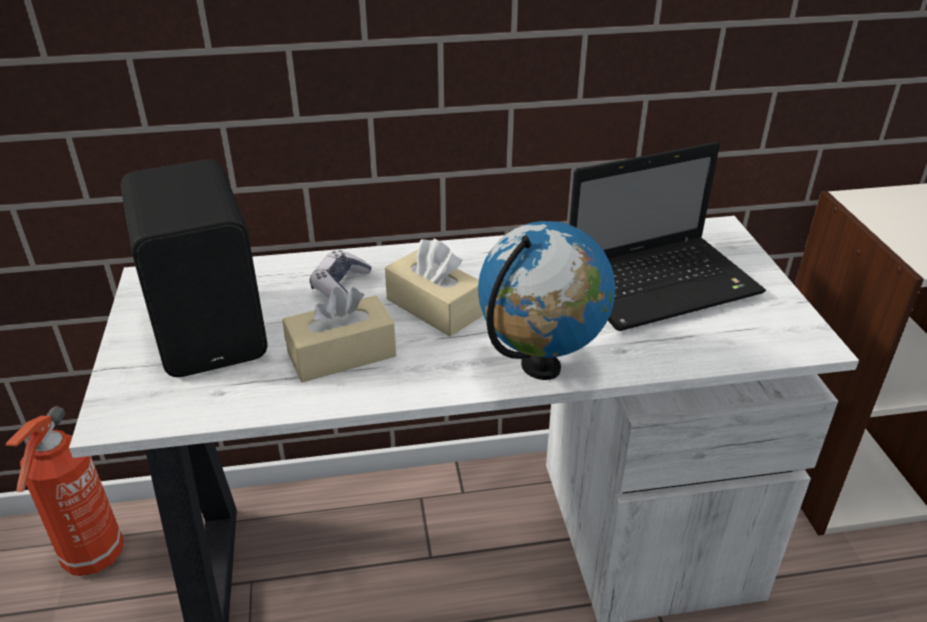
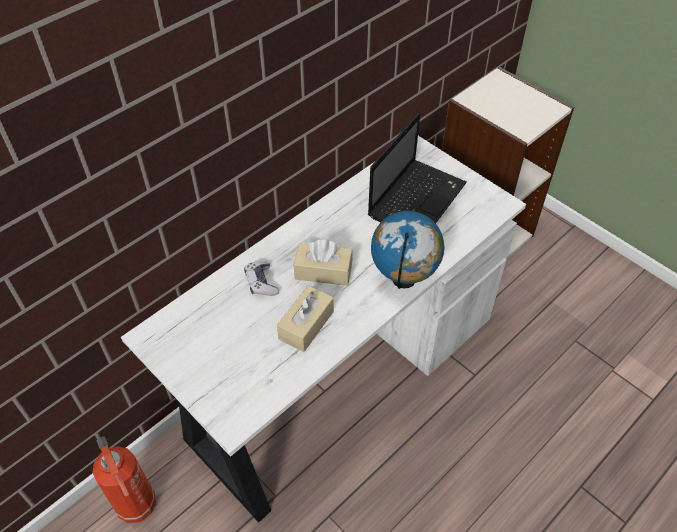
camera: 35 degrees left, 15 degrees up
black speaker [121,159,268,377] -> none

